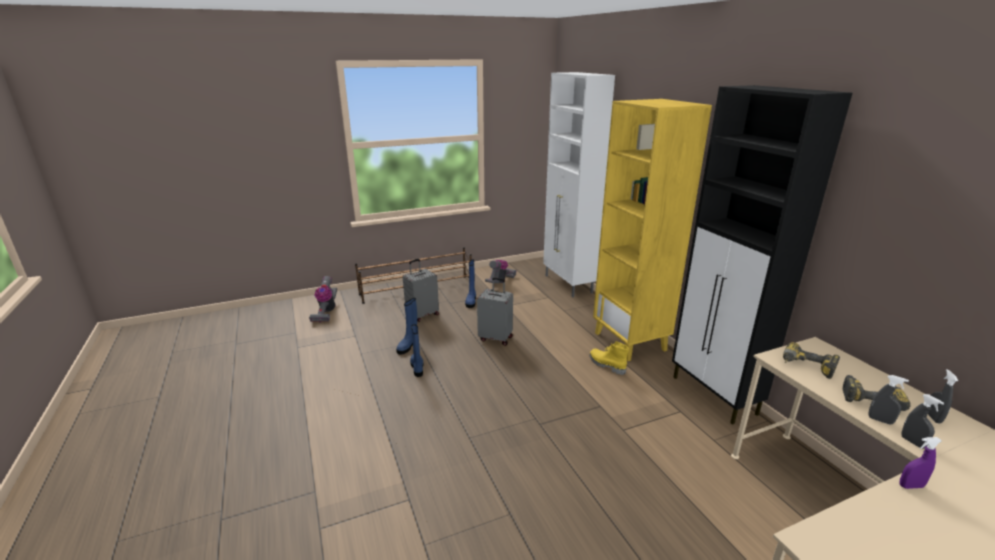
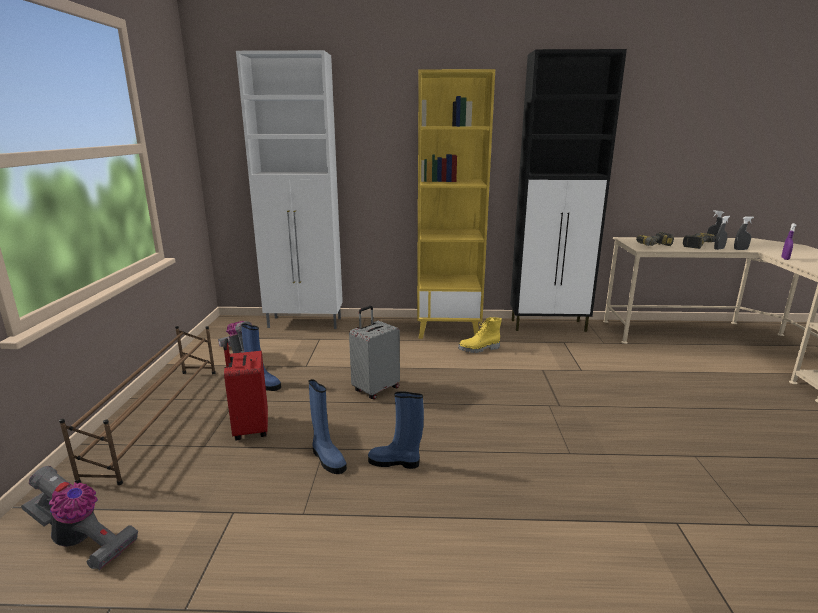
camera: 65 degrees left, 5 degrees down
grey suitcase [403,259,439,322] -> red suitcase [223,338,268,441]

